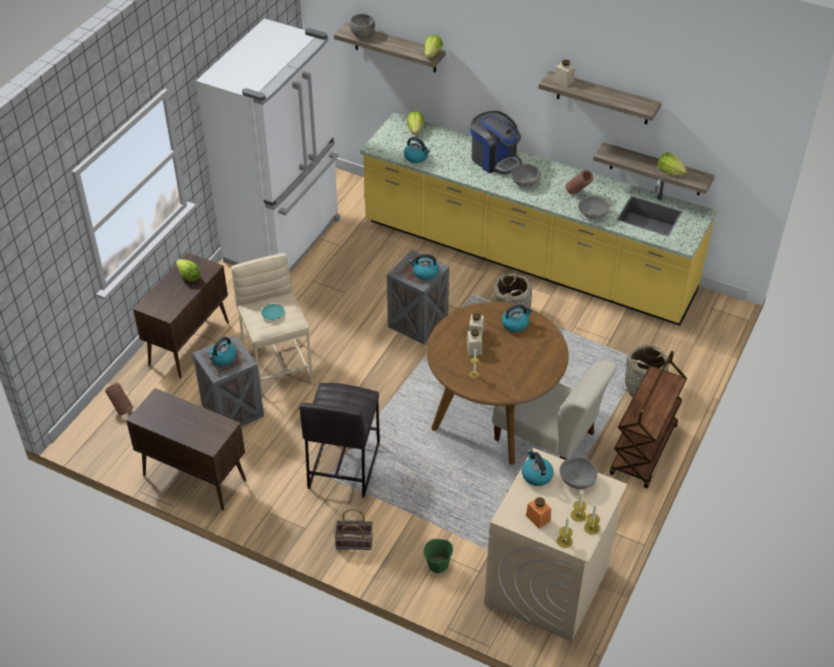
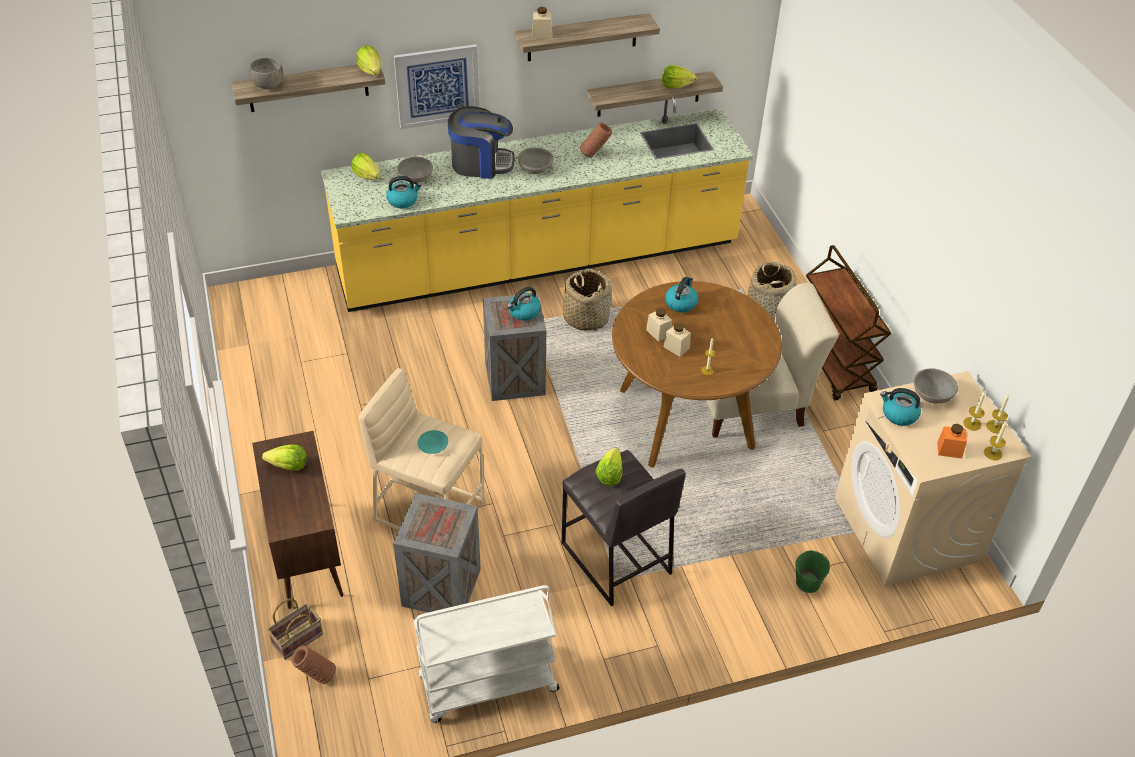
camera: 45 degrees left, 0 degrees up
brown cabinet [126,388,246,511] -> white cart [413,585,560,723]
white fridge [196,18,340,272] -> none
kettle [209,337,237,366] -> none
basket [334,509,373,550] -> basket moved to [267,598,323,660]
grey bowl [578,196,609,219] -> grey bowl moved to [396,157,433,183]
none -> picture [394,44,479,129]
none -> lettuce [595,447,622,486]

